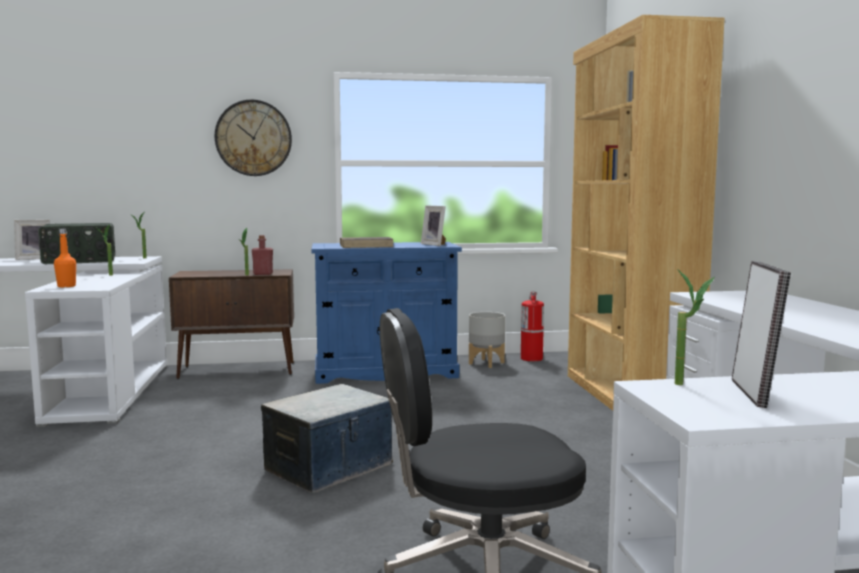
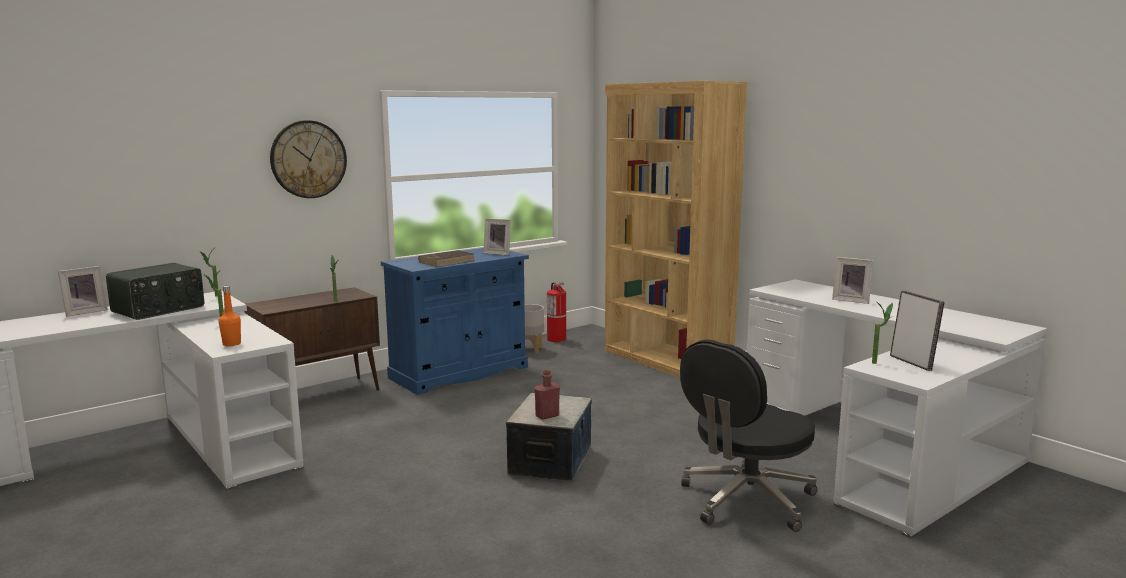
camera: 30 degrees left, 5 degrees up
red bottle [252,235,273,275] -> red bottle moved to [534,369,560,420]
none -> picture frame [832,257,874,304]

